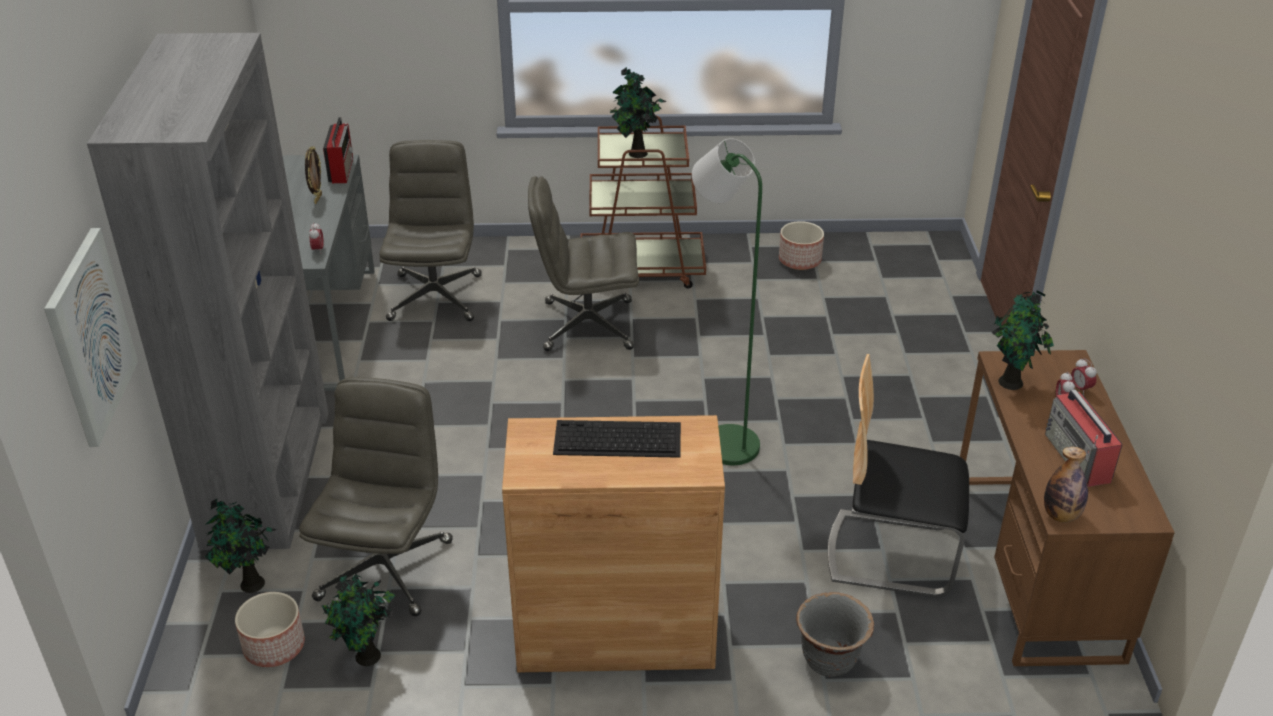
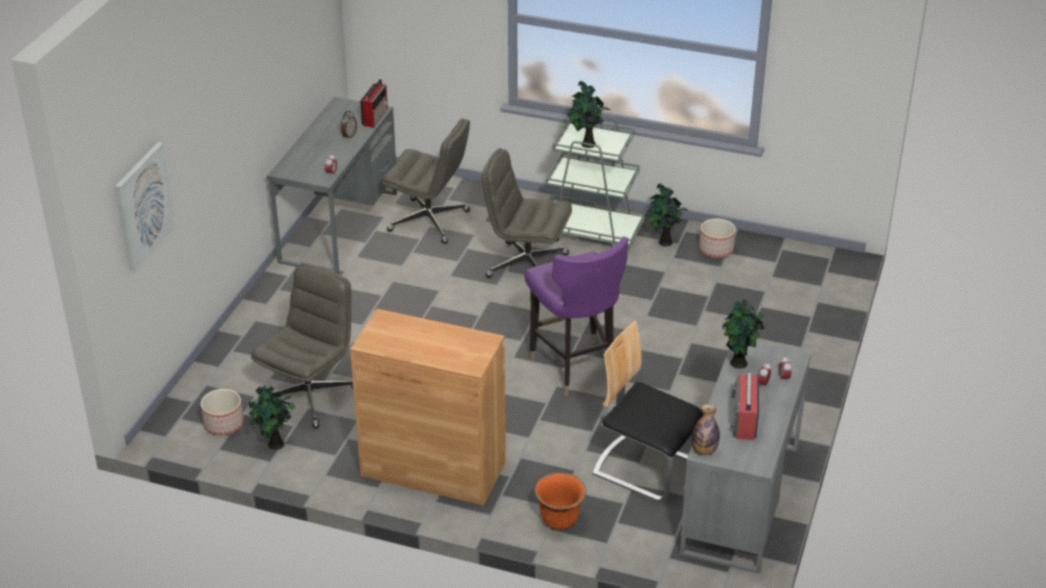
camera: 20 degrees right, 0 degrees up
grey bookcase [87,33,329,550] -> none
potted plant [204,499,276,593] -> potted plant moved to [646,183,688,246]
picture frame [305,146,322,204] -> alarm clock [340,111,357,139]
grey office chair [379,140,482,321] -> grey office chair turned 90 degrees clockwise [382,118,470,244]
keyboard [553,420,681,458] -> none
brown cart [580,116,706,289] -> grey cart [546,115,646,247]
green floor lamp [692,139,762,465] -> purple chair [524,236,628,396]
grey planter [796,592,874,677] -> orange planter [535,473,586,530]
brown desk [960,350,1175,666] -> grey desk [680,343,811,574]

